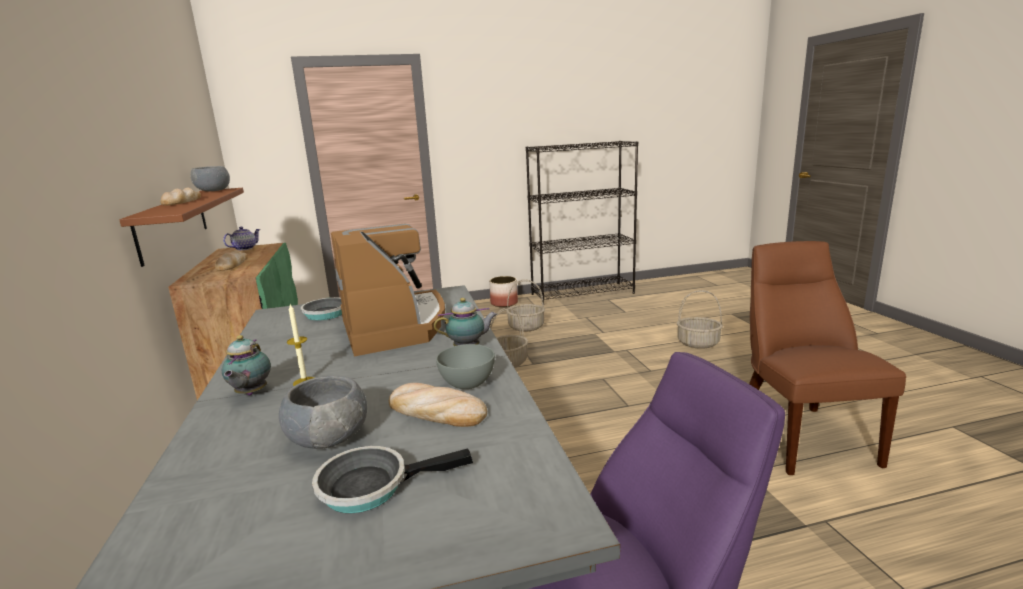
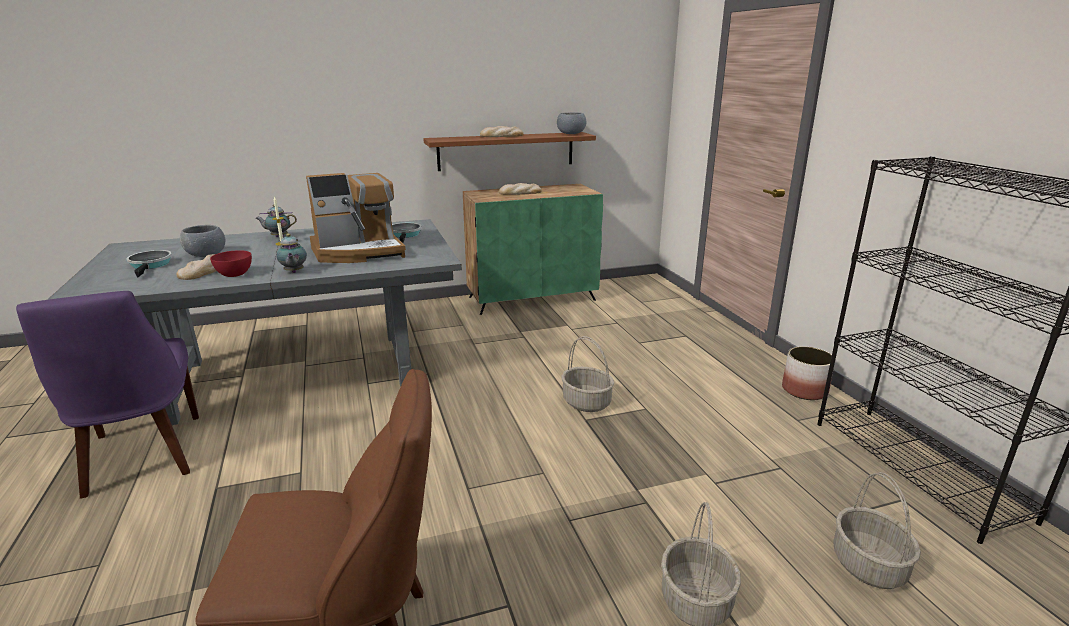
camera: 85 degrees right, 5 degrees up
teapot [223,227,260,250] -> none
grey bowl [436,344,495,389] -> red bowl [210,250,252,277]
basket [506,279,545,332] -> basket moved to [833,472,921,589]

